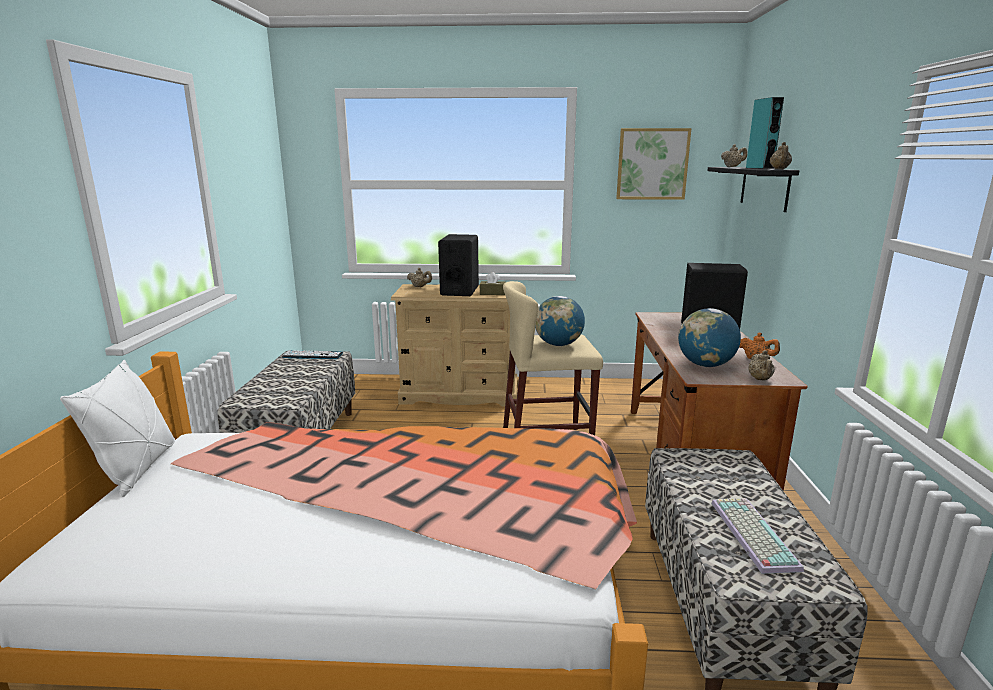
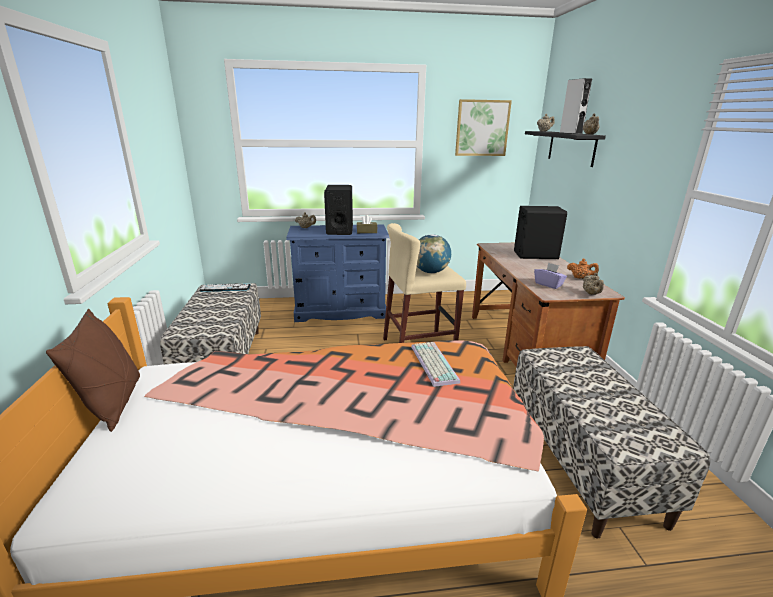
camera: 10 degrees left, 5 degrees up
white pillow [60,360,175,497] -> brown pillow [46,309,140,432]
beige dresser [391,284,517,406] -> blue dresser [286,224,389,322]
globe [678,308,741,367] -> purple tissue box [534,262,567,289]
keyboard [711,498,804,574] -> keyboard moved to [411,342,460,387]
turquoise speaker [746,97,784,169] -> grey speaker [560,78,592,134]

